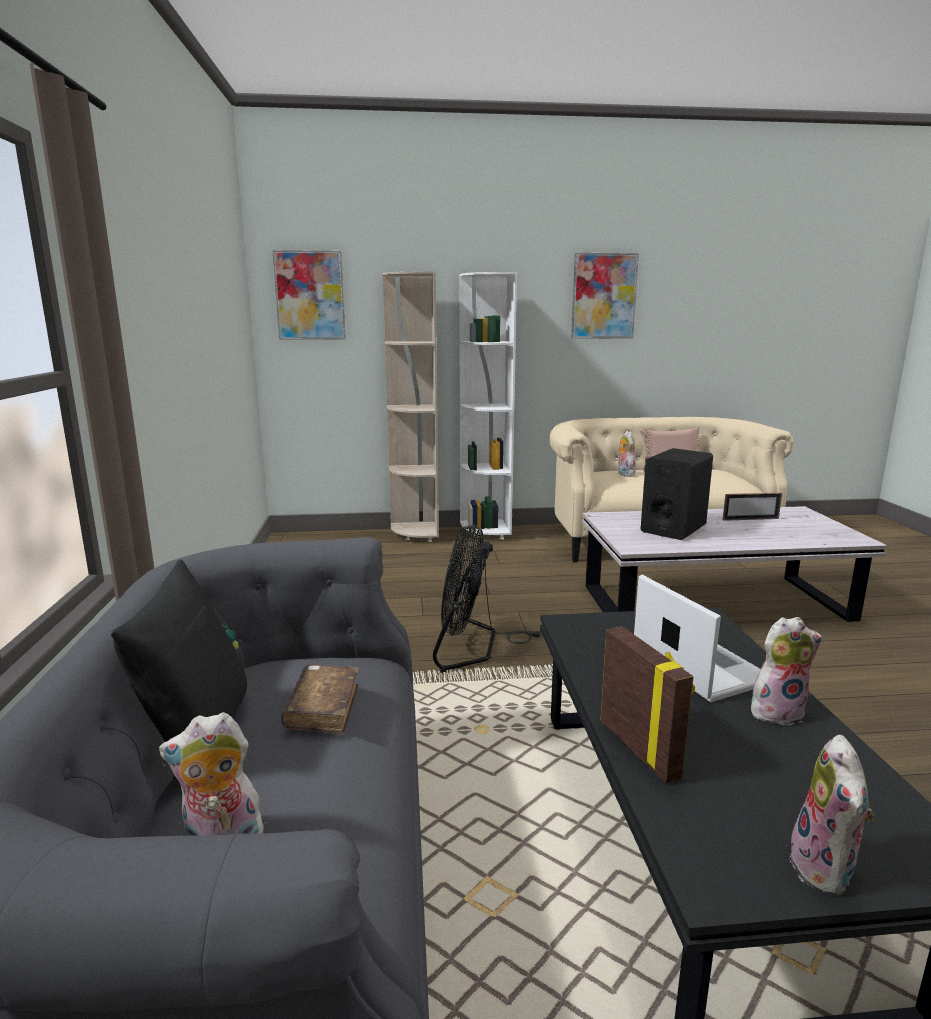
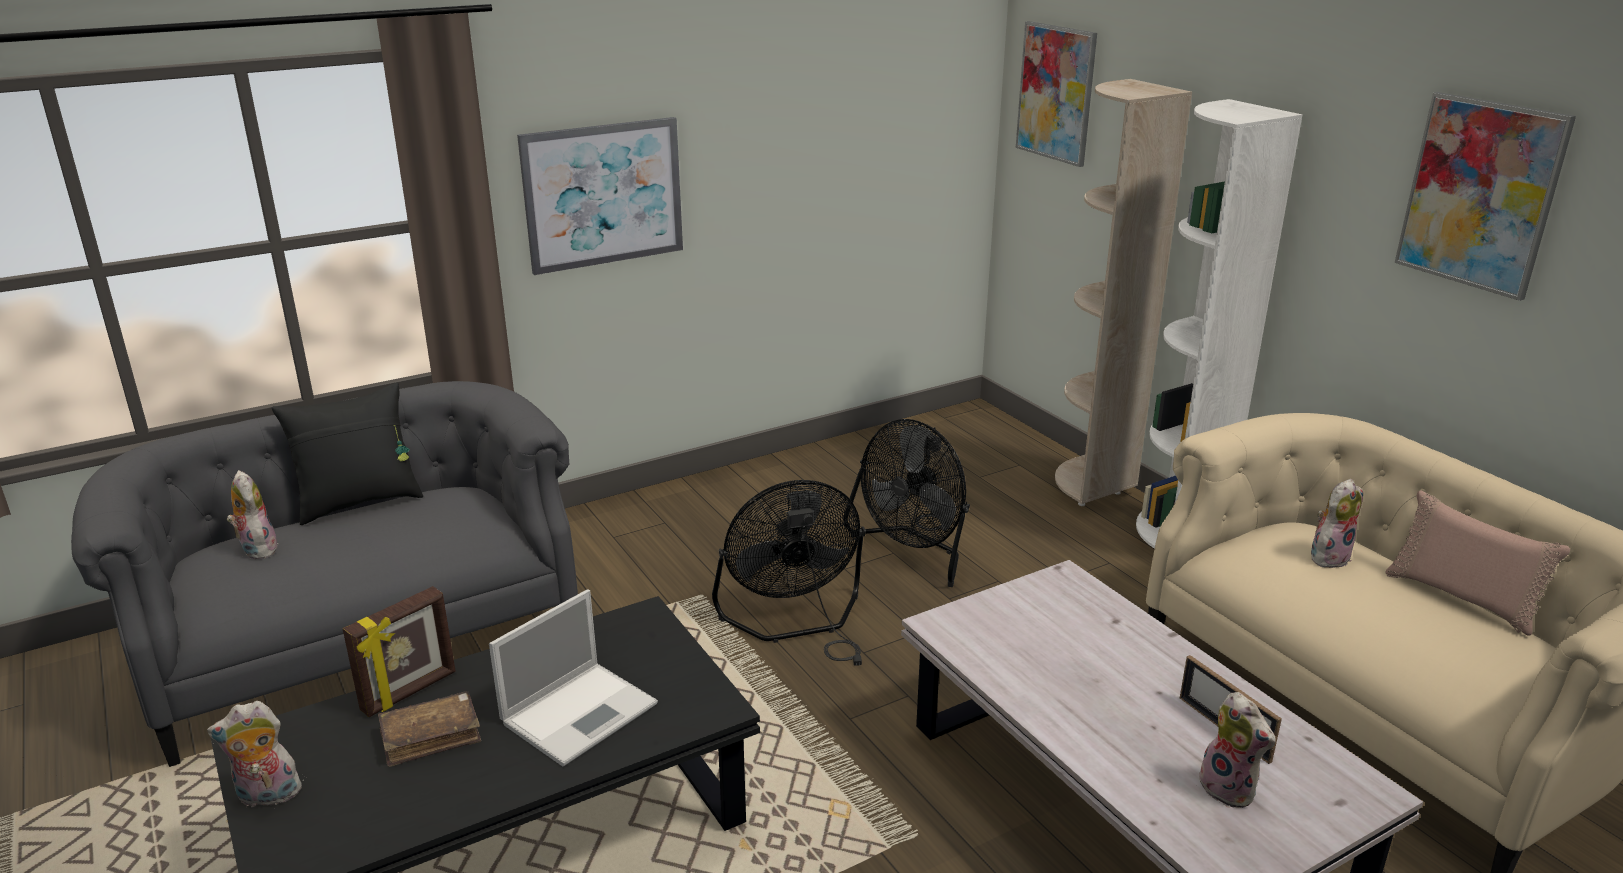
camera: 65 degrees right, 10 degrees up
brown book [281,665,359,735] -> brown book moved to [378,691,481,767]
black speaker [641,448,713,540] -> none
plush toy [751,617,823,725] -> plush toy moved to [1199,692,1276,808]
none -> picture [517,117,683,275]
none -> black fan [843,419,970,587]

